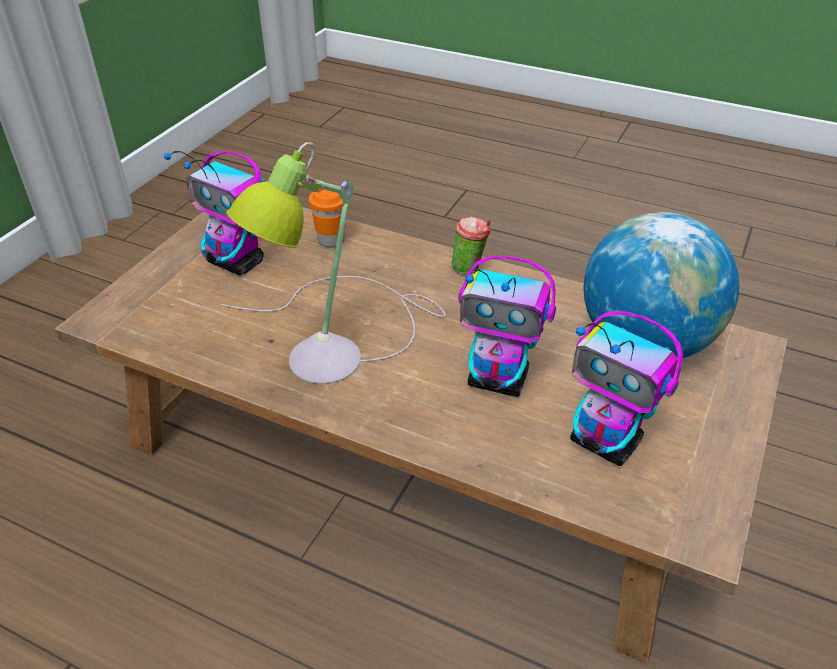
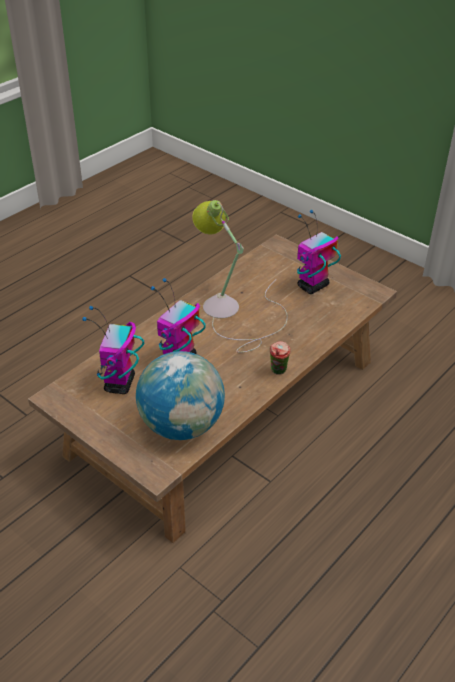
camera: 105 degrees right, 0 degrees up
orange cup [309,189,346,247] -> none
toy robot [570,311,683,466] -> toy robot turned 45 degrees counterclockwise [82,306,144,394]

